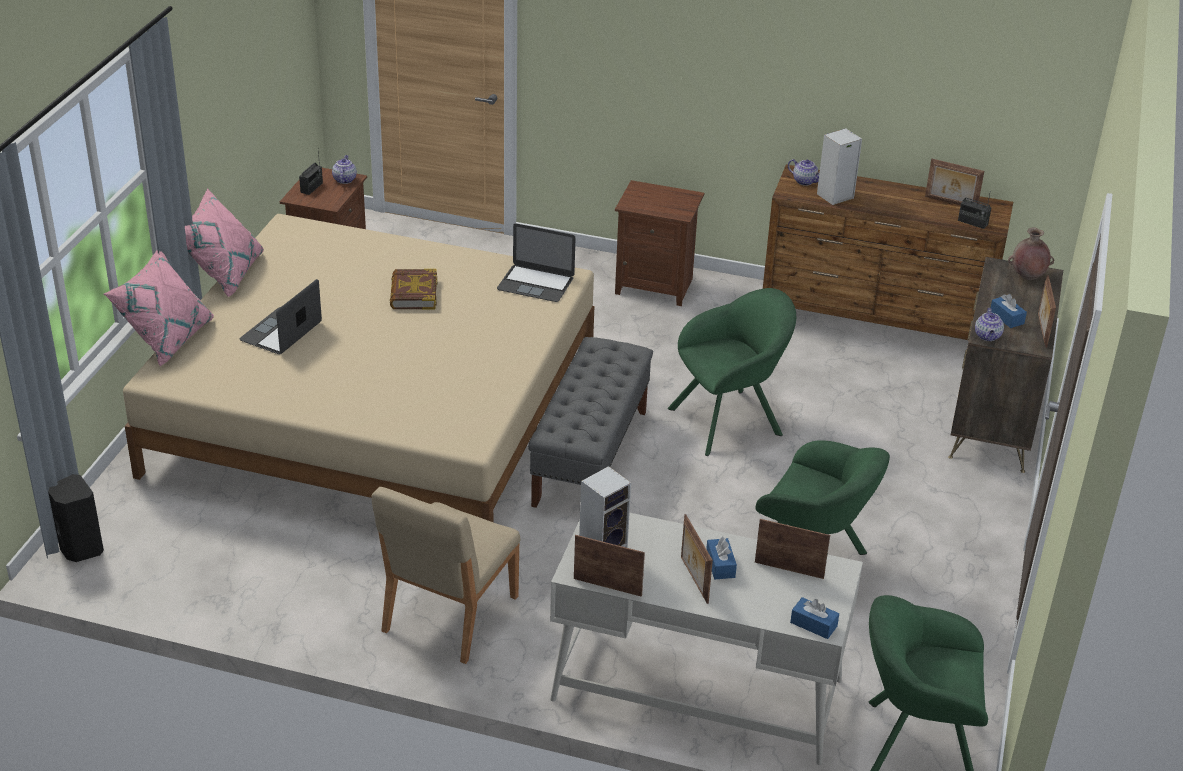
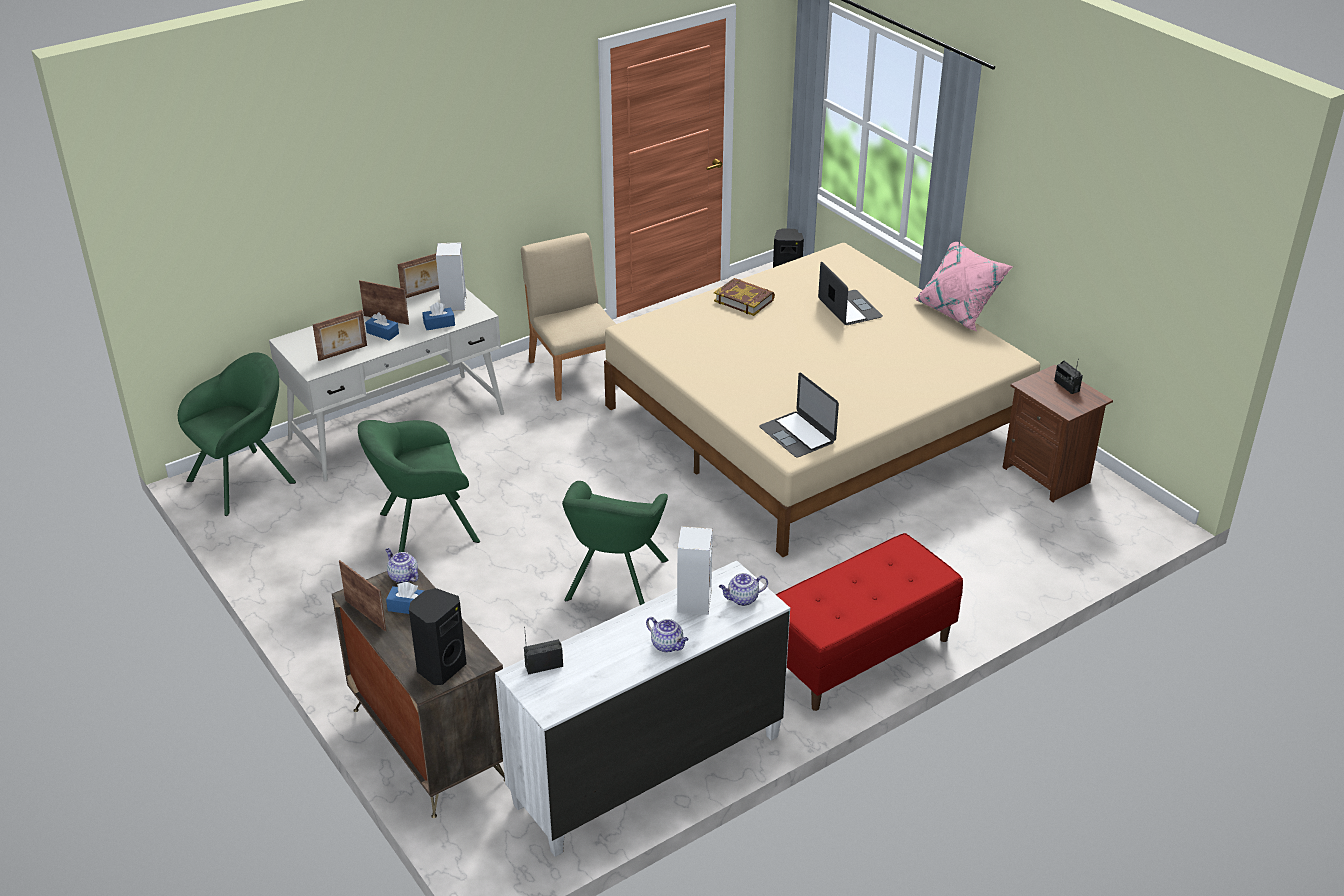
camera: 130 degrees right, 0 degrees up
pink pillow [104,251,214,366] -> none
teapot [332,155,357,184] -> teapot moved to [646,617,688,653]
book [390,269,437,310] -> book moved to [714,278,775,316]
laptop [497,224,575,302] -> laptop turned 90 degrees counterclockwise [759,372,839,457]
grey bench [528,337,653,508] -> none
brown nightstand [615,180,704,306] -> red bench [776,533,963,711]
brown dresser [763,164,1013,340] -> white dresser [495,561,790,857]
blue tissue box [790,597,839,639] -> blue tissue box moved to [422,302,455,330]
picture frame [925,159,984,206] -> none
brown vase [1008,227,1055,280] -> black speaker [409,588,467,685]

